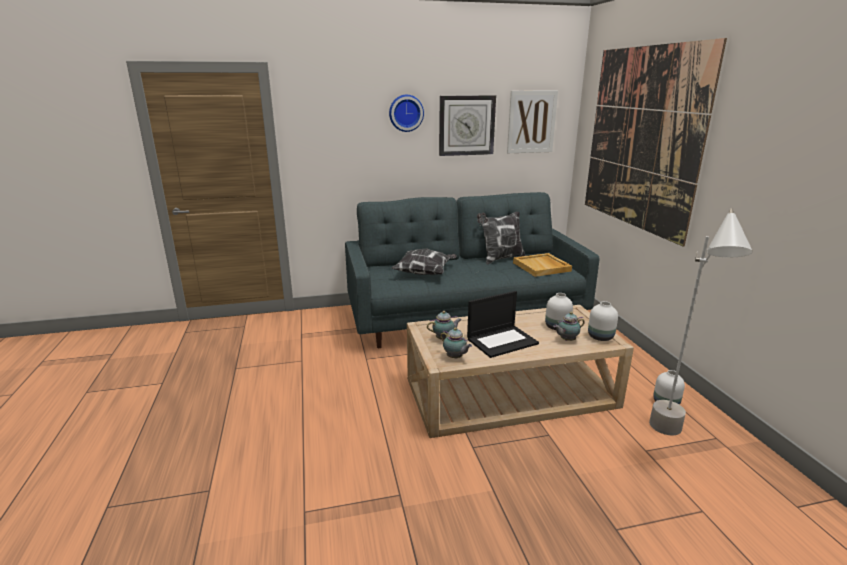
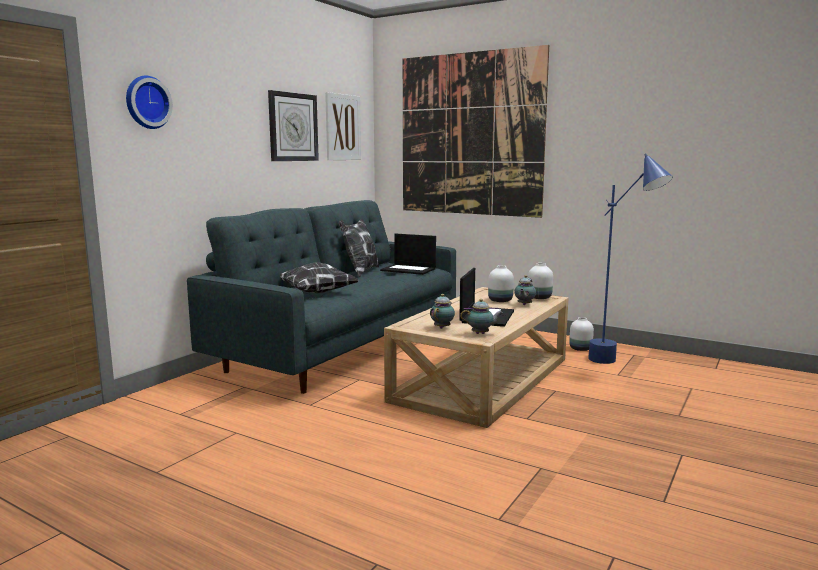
camera: 45 degrees left, 10 degrees down
wall clock [389,95,424,132] -> wall clock moved to [126,76,173,129]
beige tray [513,253,572,277] -> laptop [380,233,436,275]
grey floor lamp [649,208,753,435] -> blue floor lamp [588,153,673,364]

